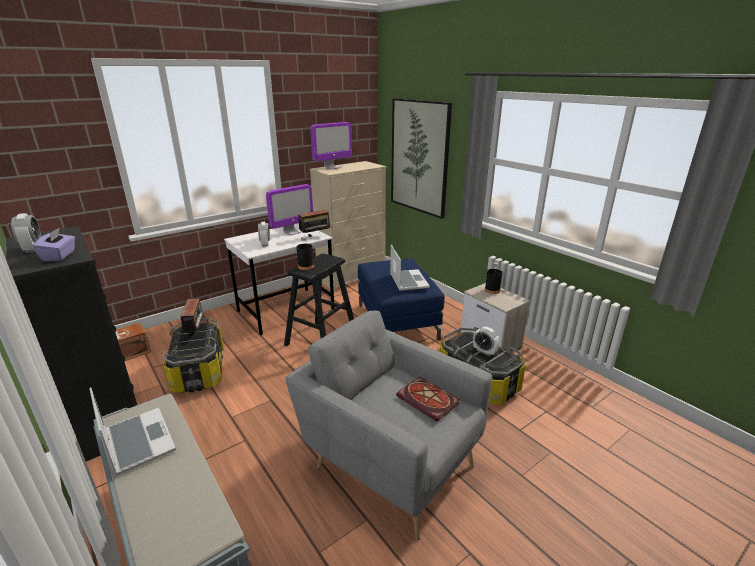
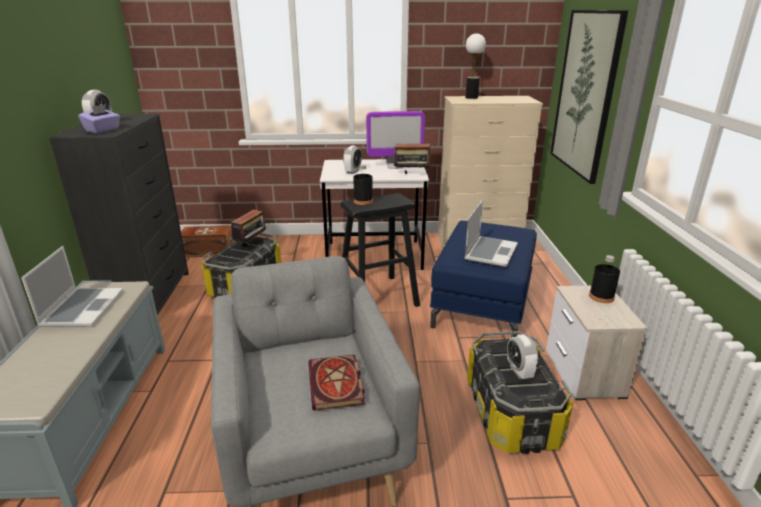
camera: 35 degrees right, 0 degrees up
monitor [310,122,352,169] -> table lamp [465,33,486,99]

